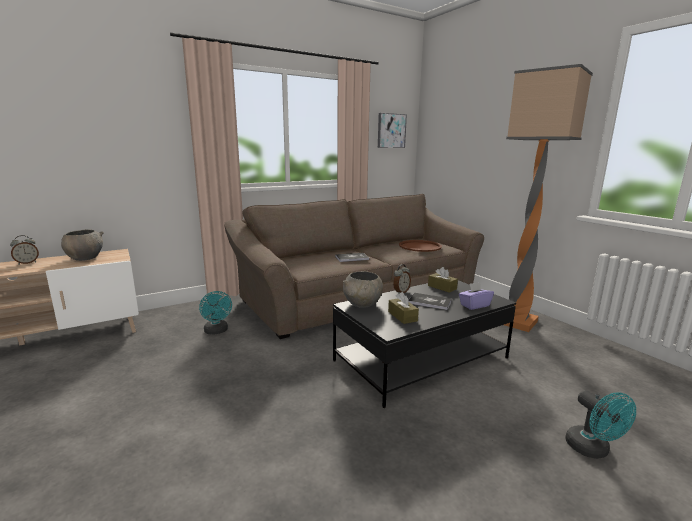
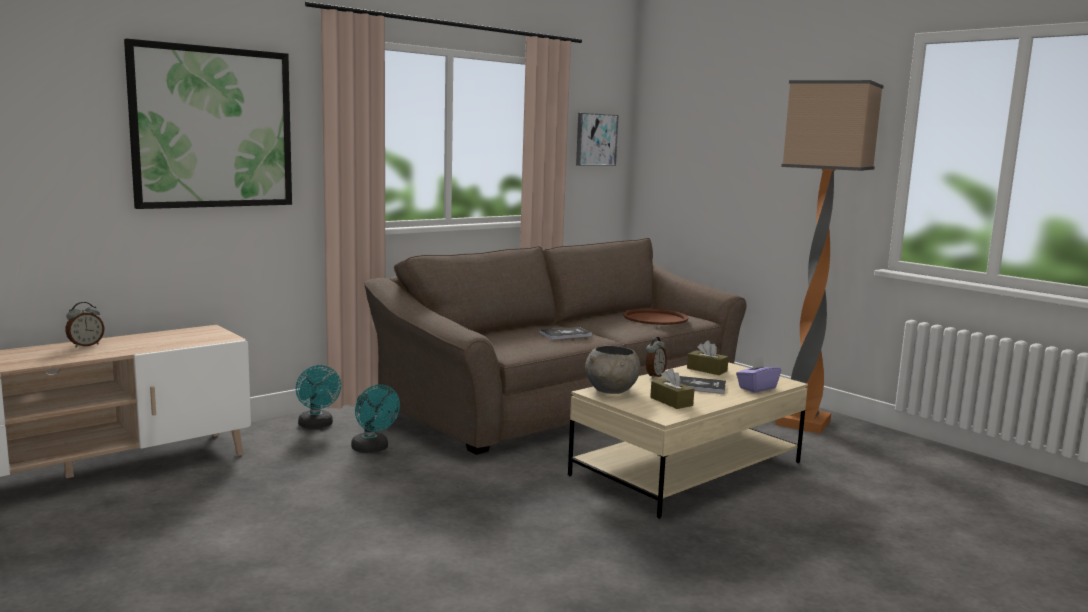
camera: 10 degrees left, 5 degrees down
grey bowl [61,229,104,261] -> none
black coffee table [333,280,516,408] -> beige coffee table [568,362,808,519]
turquoise fan [565,390,636,459] -> turquoise fan moved to [296,365,341,429]
none -> picture [124,39,292,209]

